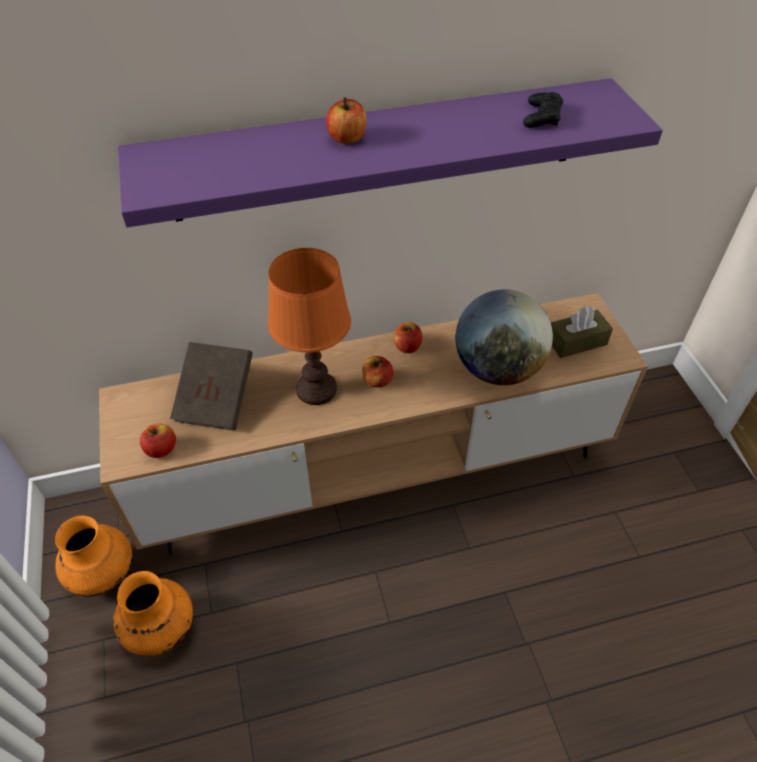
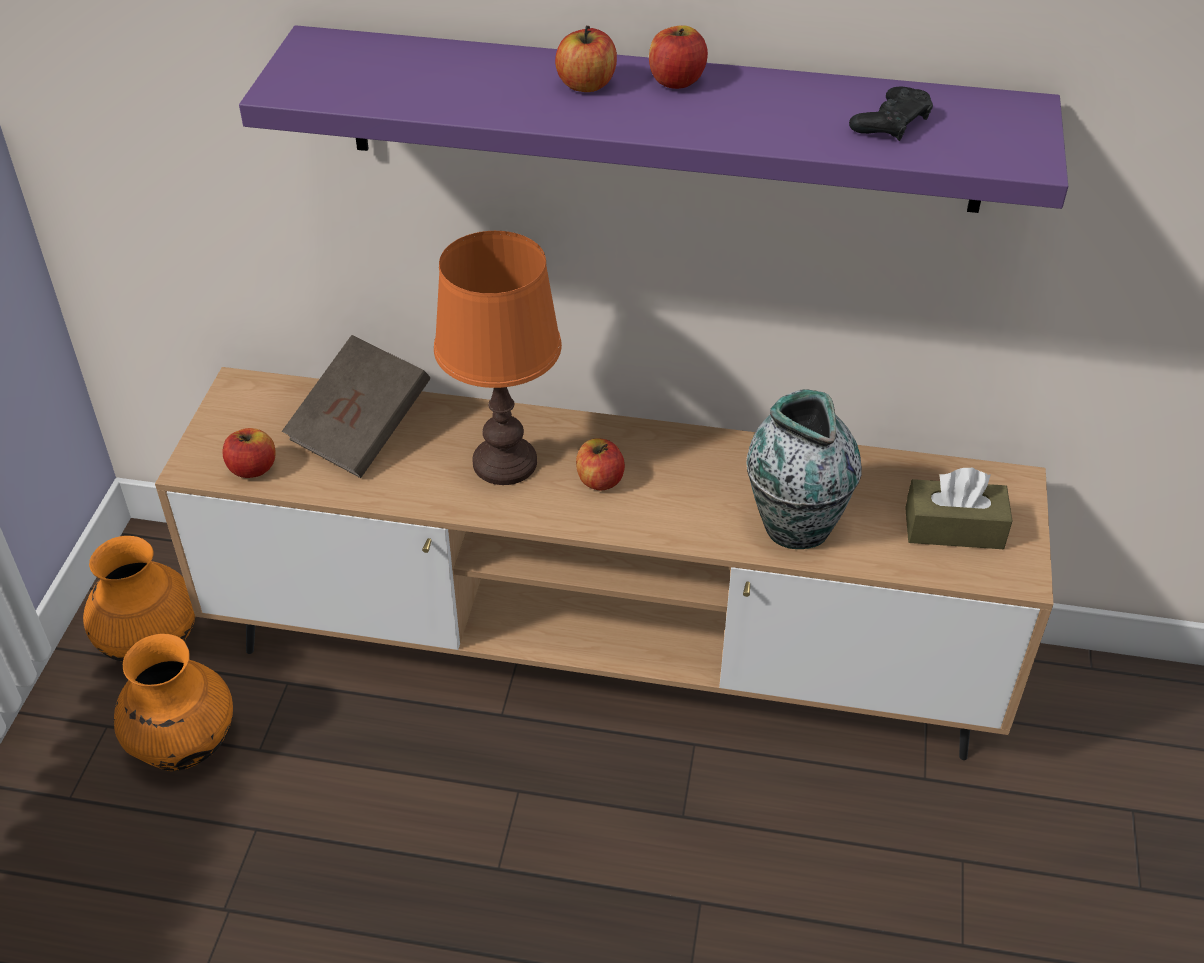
camera: 25 degrees right, 5 degrees down
apple [394,322,422,353] -> apple moved to [649,25,708,89]
globe [456,289,553,385] -> vase [746,389,862,549]

